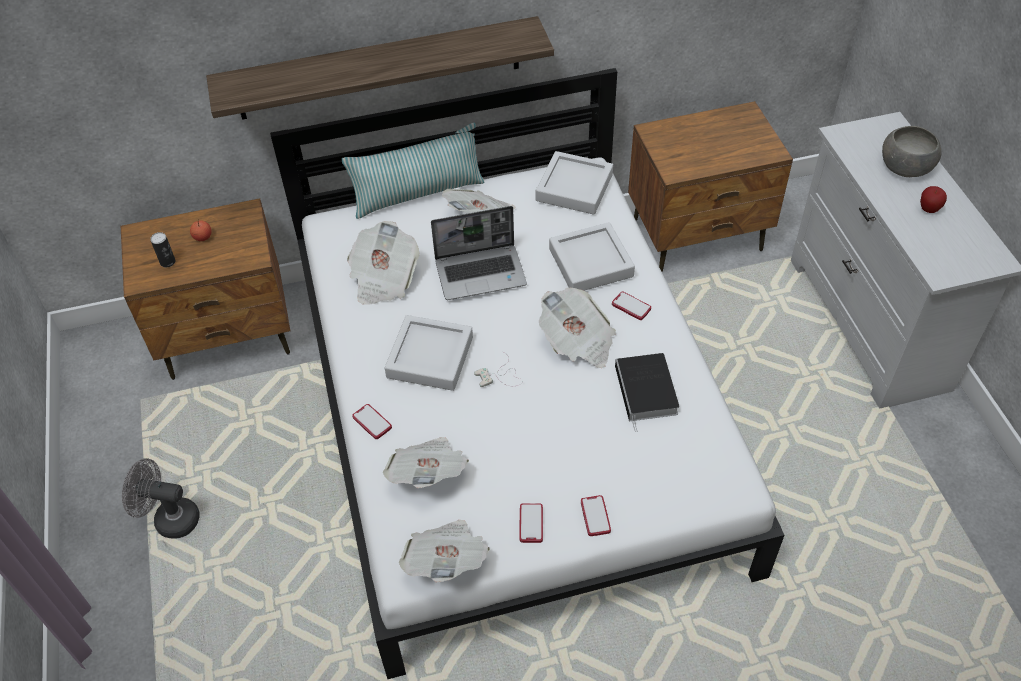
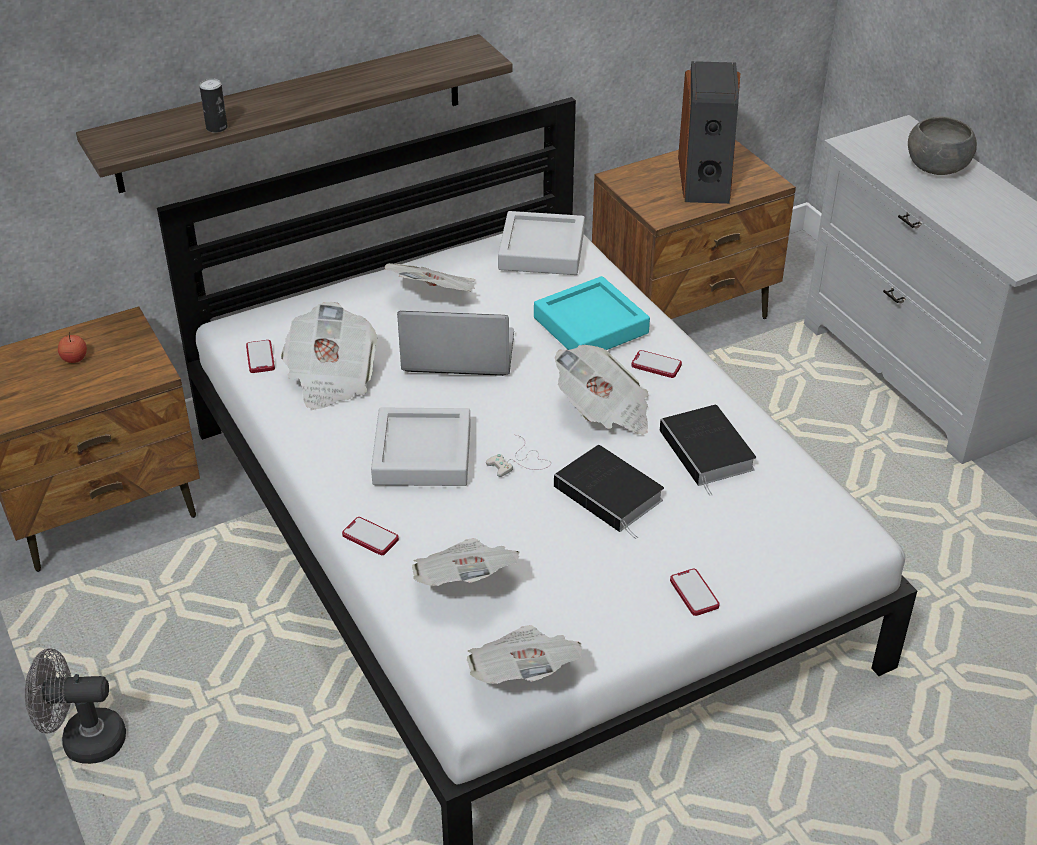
camera: 15 degrees left, 10 degrees down
can [150,232,176,268] -> can moved to [199,78,228,133]
pillow [342,123,485,219] -> none
laptop [431,206,527,300] -> laptop turned 150 degrees counterclockwise [397,311,514,376]
phone [519,503,543,543] -> phone moved to [246,340,275,373]
grey tray [549,222,635,291] -> turquoise tray [534,276,650,350]
apple [920,186,947,213] -> none
none -> book [554,445,664,539]
none -> speaker [678,61,741,204]

